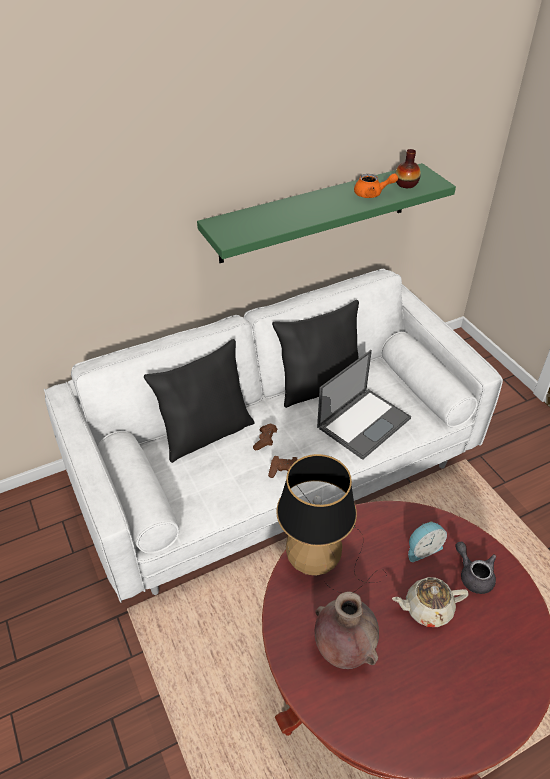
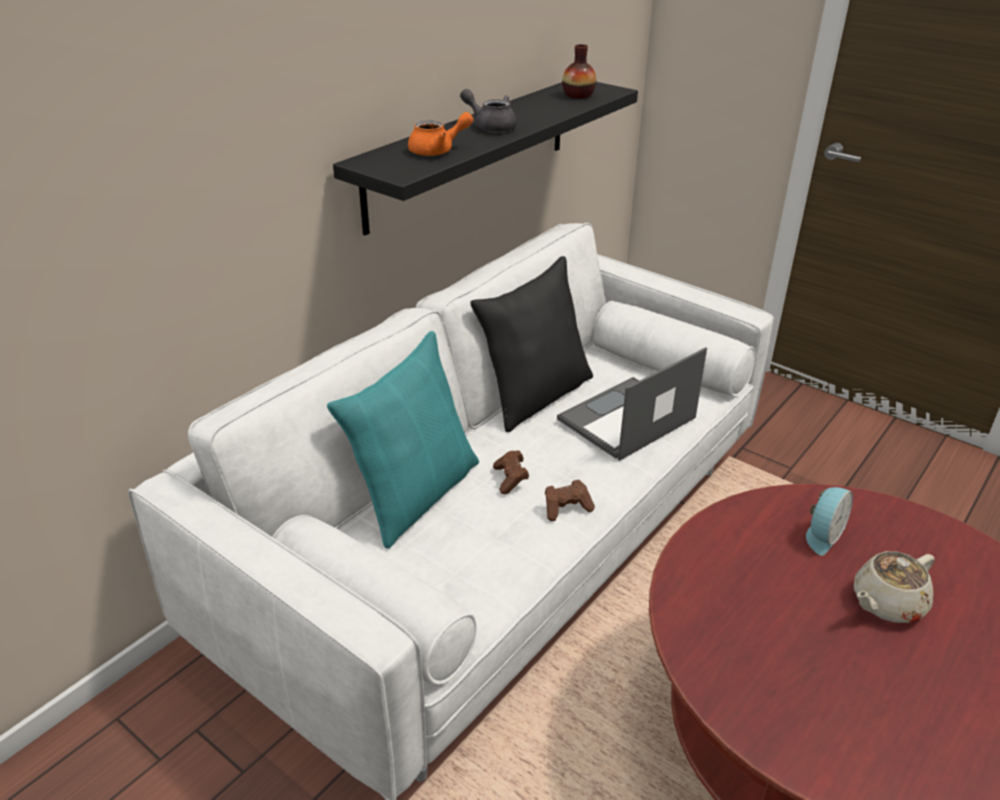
camera: 25 degrees left, 10 degrees down
black pillow [144,339,255,463] -> turquoise pillow [327,331,479,548]
green shelf [197,163,456,263] -> black shelf [333,82,638,236]
table lamp [276,454,387,592] -> none
brown vase [315,591,379,669] -> none
laptop [317,350,411,460] -> laptop turned 150 degrees counterclockwise [557,347,707,461]
orange teapot [354,173,398,198] -> orange teapot moved to [408,112,473,156]
grey teapot [455,542,496,594] -> grey teapot moved to [460,89,517,132]

